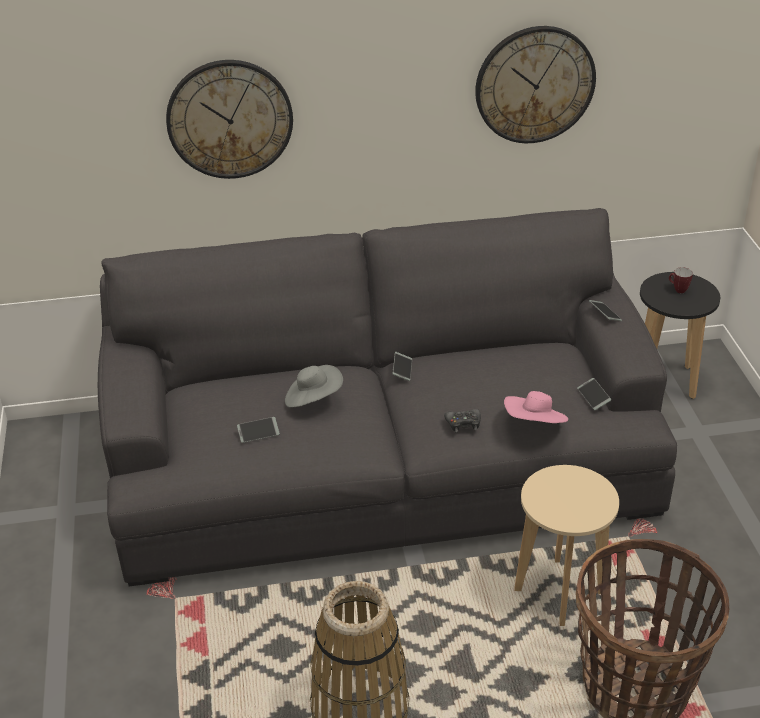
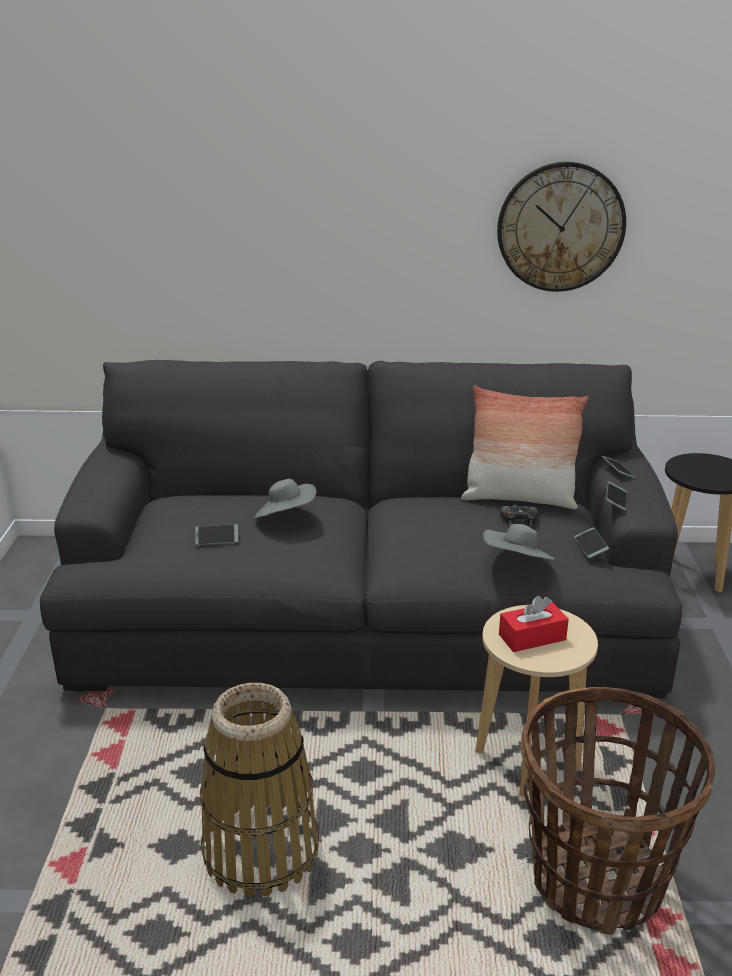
camera: 10 degrees right, 10 degrees down
wall clock [166,60,293,179] -> none
phone [392,352,412,381] -> phone moved to [606,482,627,510]
black game controller [444,409,481,432] -> black game controller moved to [500,505,538,526]
pink hat [504,391,568,423] -> grey hat [483,524,555,560]
mug [669,267,693,293] -> none
none -> pillow [461,386,589,509]
none -> red tissue box [499,596,569,652]

